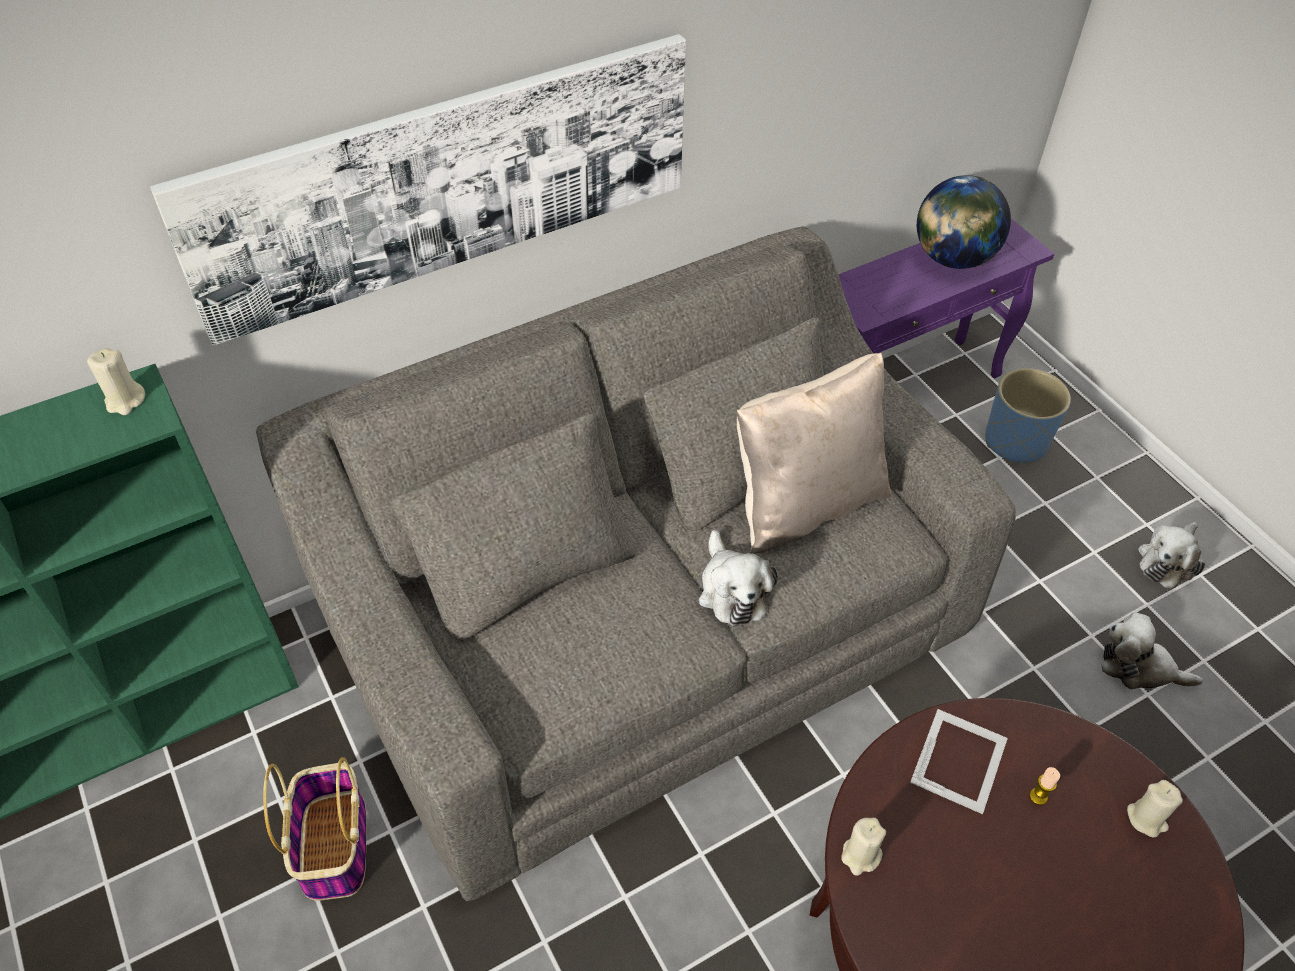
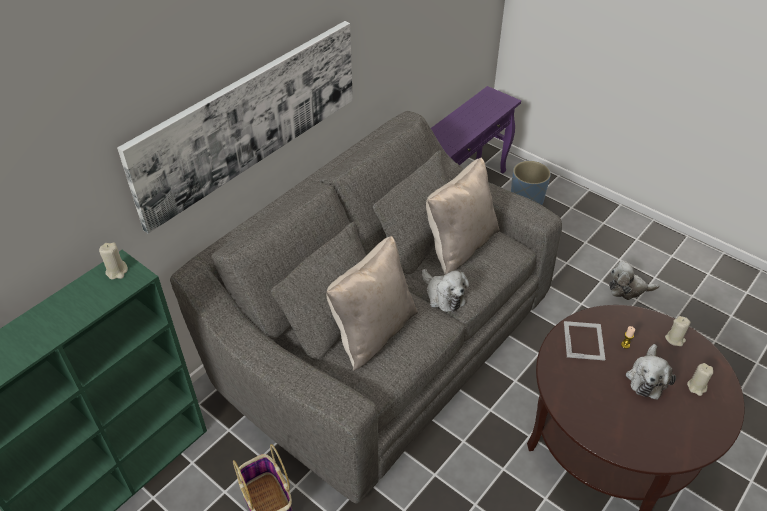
camera: 20 degrees left, 5 degrees down
beige candle [841,818,886,876] -> beige candle moved to [687,363,713,396]
globe [917,175,1011,269] -> none
plush toy [1138,522,1205,590] -> plush toy moved to [626,344,676,400]
none -> beige pillow [326,236,418,371]

